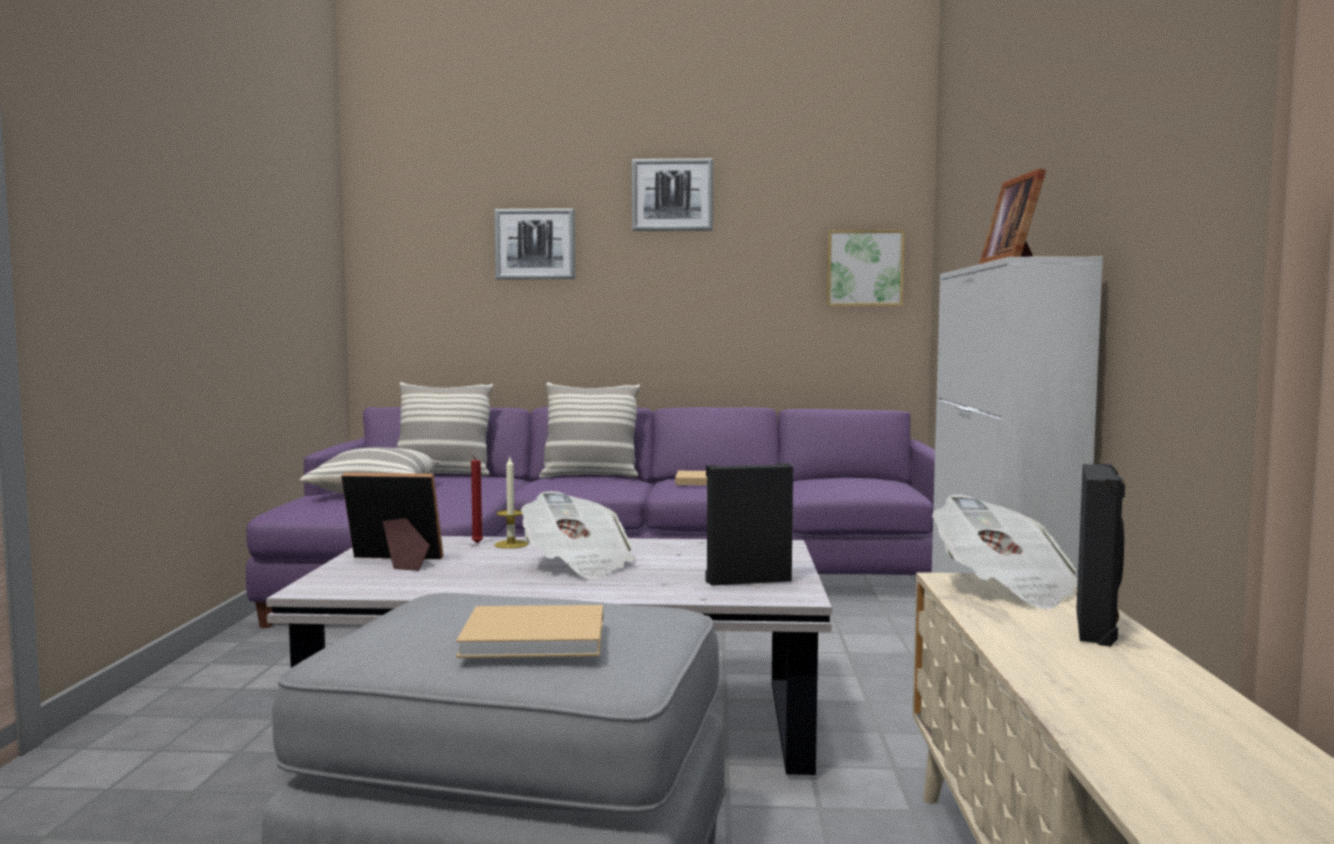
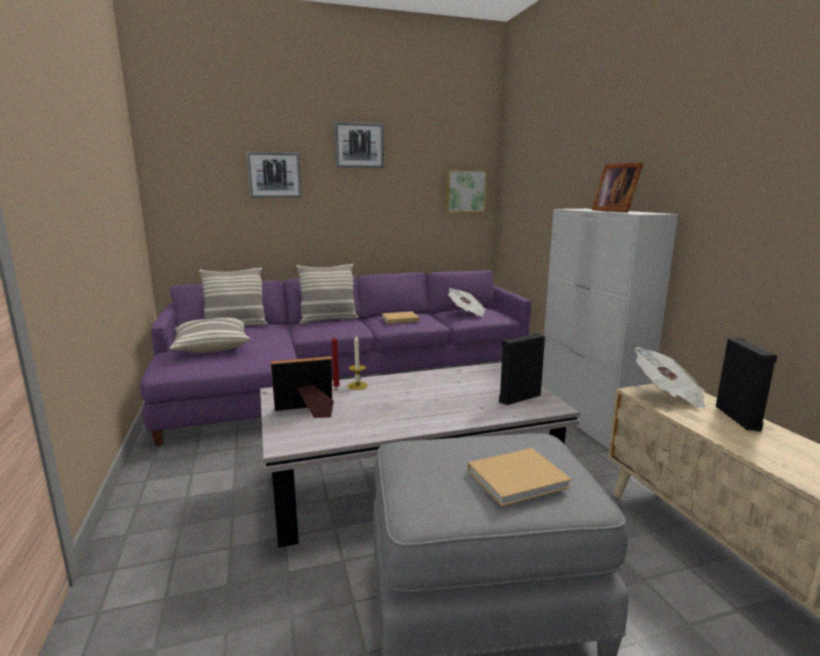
camera: 20 degrees left, 10 degrees up
newspaper [521,491,636,579] -> newspaper moved to [448,288,486,317]

